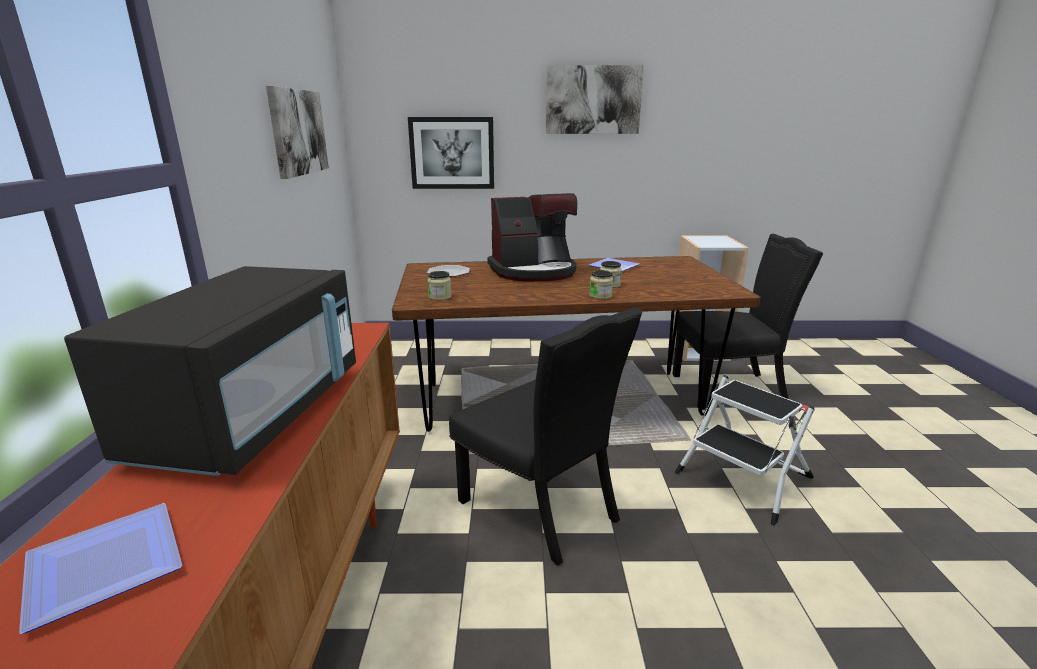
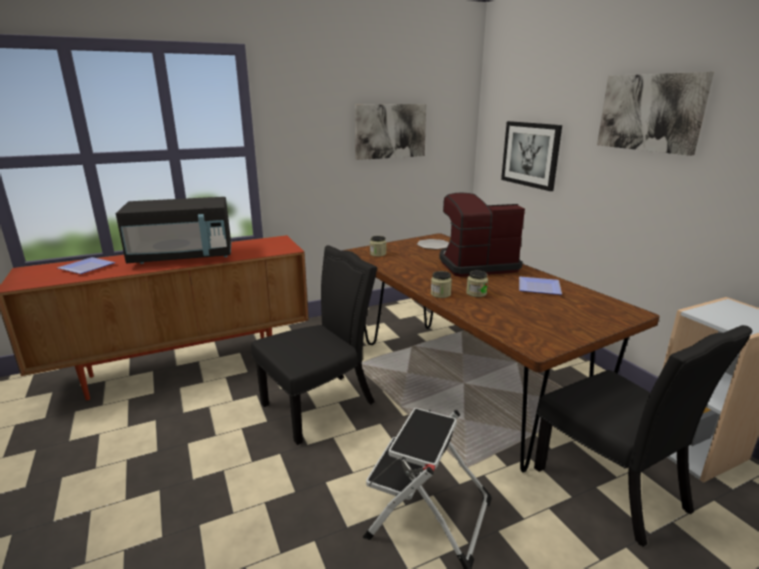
camera: 65 degrees right, 0 degrees up
black chair [449,307,642,566] -> black chair turned 150 degrees counterclockwise [251,245,377,445]
coffee machine [487,193,577,282] -> coffee machine turned 120 degrees clockwise [439,193,525,277]

